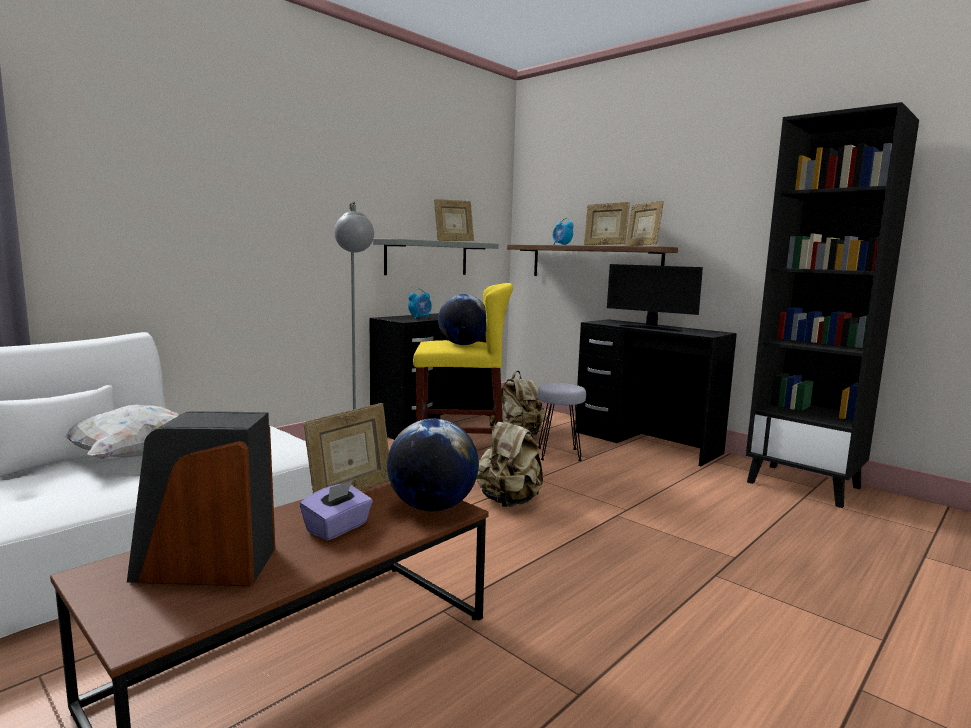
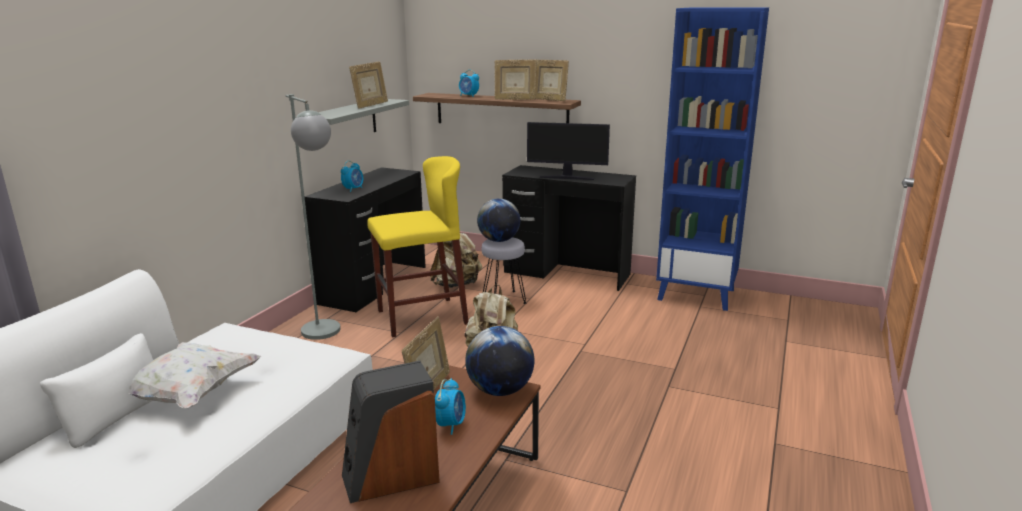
camera: 20 degrees left, 10 degrees up
purple tissue box [300,480,373,540] -> alarm clock [435,378,466,435]
globe [438,294,486,345] -> globe moved to [477,199,520,242]
black bookcase [746,102,919,508] -> blue bookcase [656,7,769,311]

